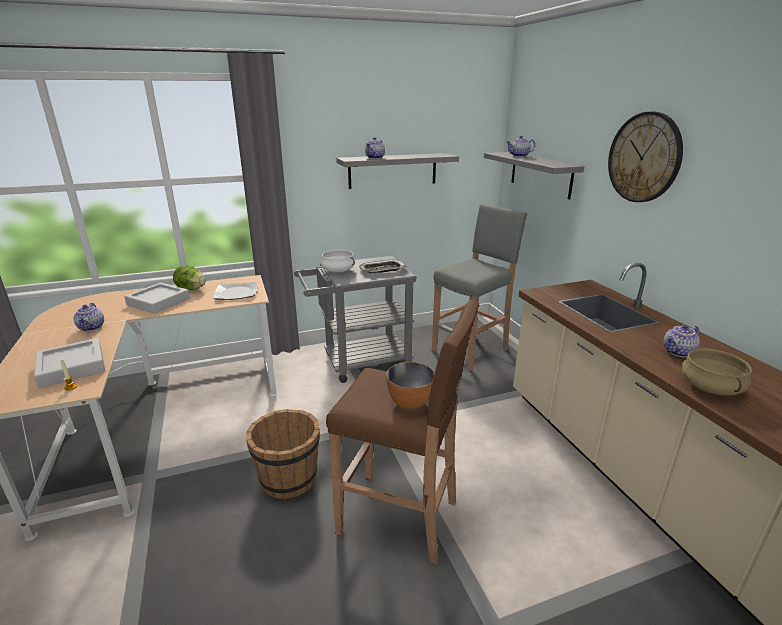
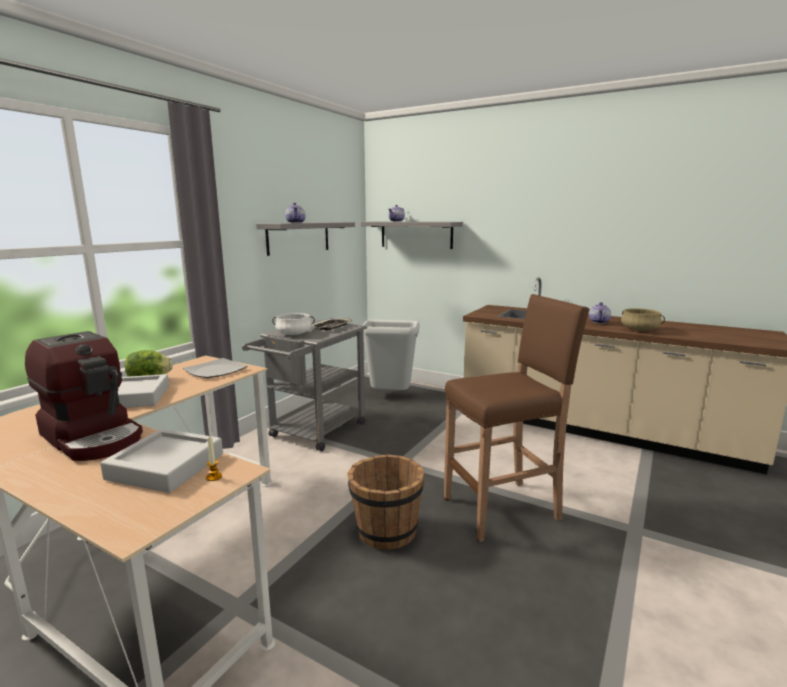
camera: 40 degrees left, 10 degrees down
teapot [74,303,104,331] -> coffee machine [25,331,143,461]
bowl [386,362,435,409] -> none
grey stool [432,204,527,371] -> grey trash can [363,320,420,390]
wall clock [608,112,683,202] -> none

